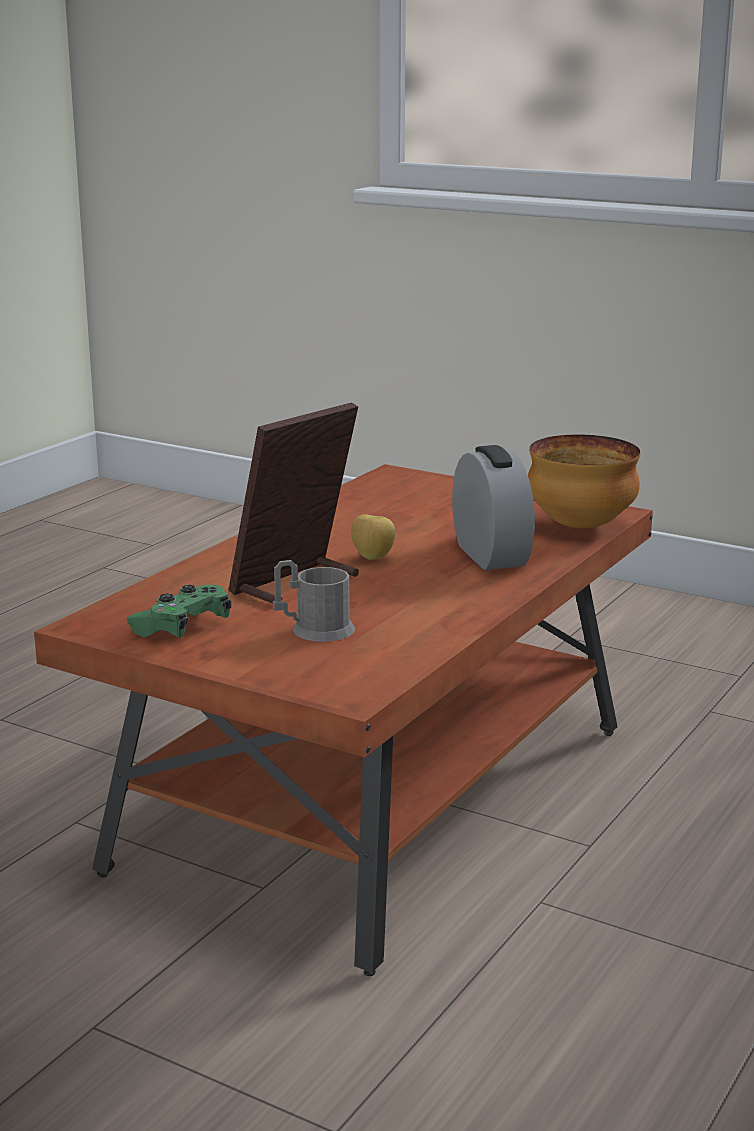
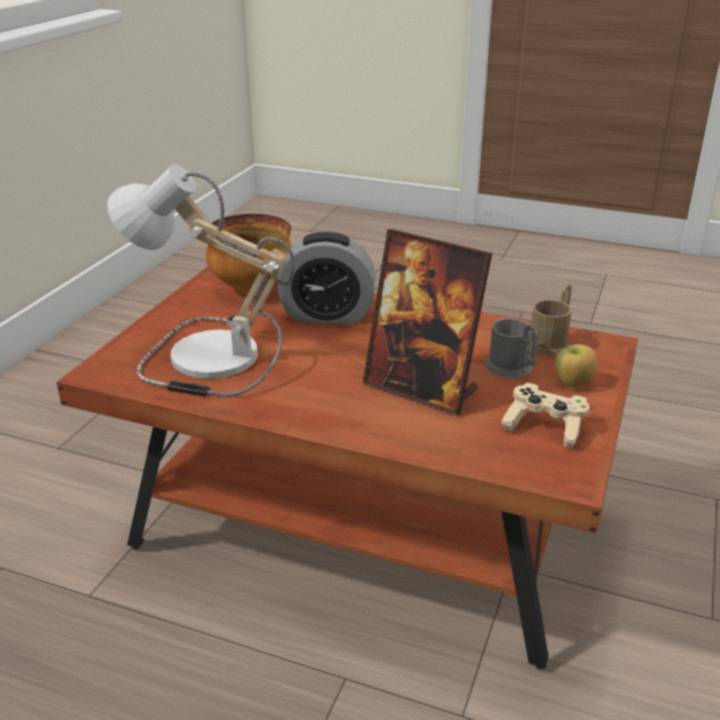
camera: 100 degrees left, 10 degrees up
green game controller [127,585,231,638] -> beige game controller [501,383,590,449]
apple [351,515,395,560] -> apple moved to [555,344,598,388]
alarm clock [452,445,535,570] -> alarm clock turned 150 degrees counterclockwise [278,232,375,324]
none -> table lamp [107,164,295,397]
none -> brown mug [530,284,572,357]

